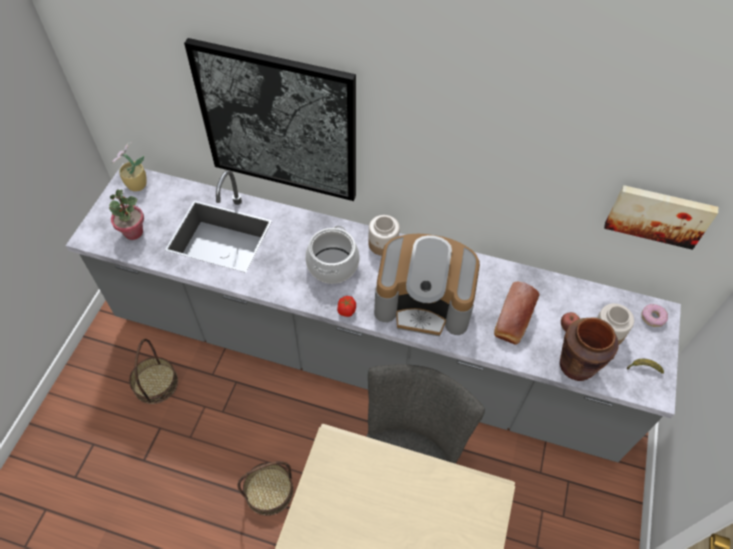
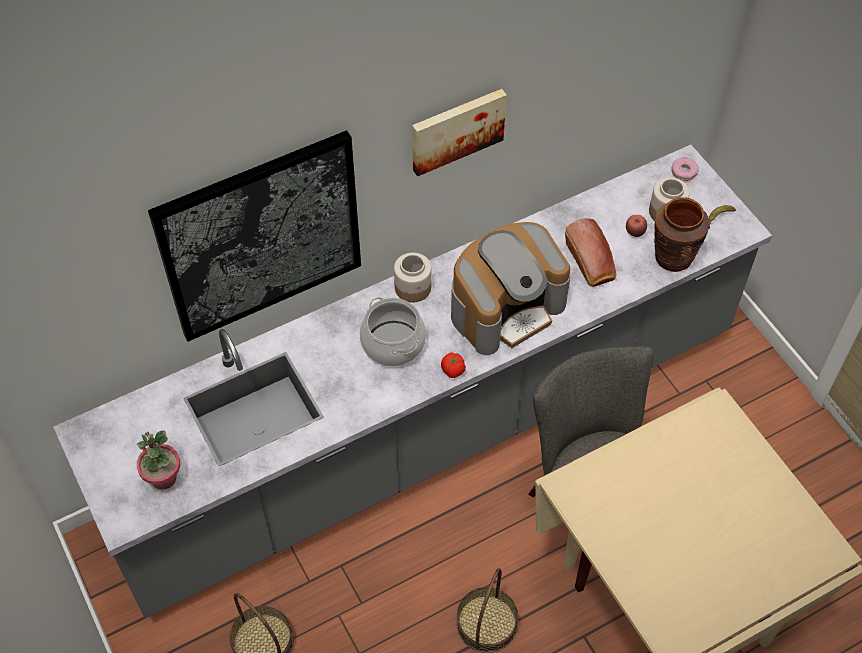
camera: 45 degrees left, 0 degrees up
potted plant [111,142,147,192] -> none
picture [604,185,718,250] -> picture moved to [412,89,507,176]

